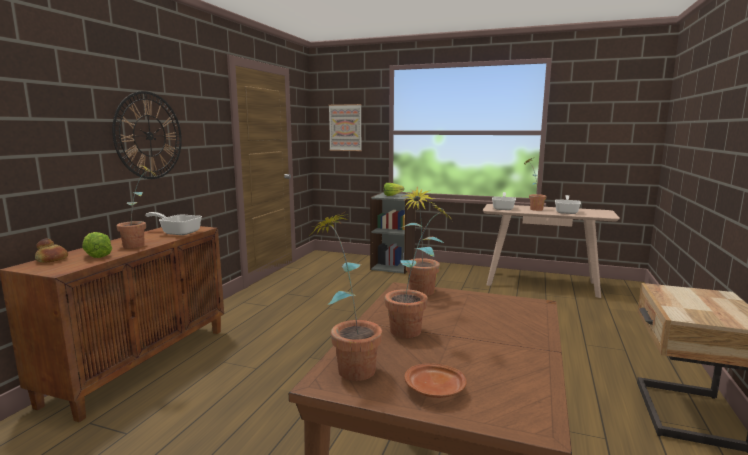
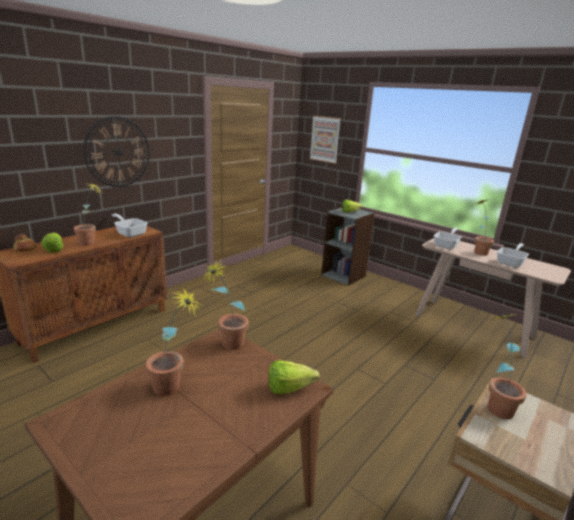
camera: 20 degrees right, 10 degrees up
potted plant [309,211,382,381] -> potted plant moved to [488,314,527,419]
brown plate [405,363,467,398] -> none
none -> lettuce [269,360,320,395]

